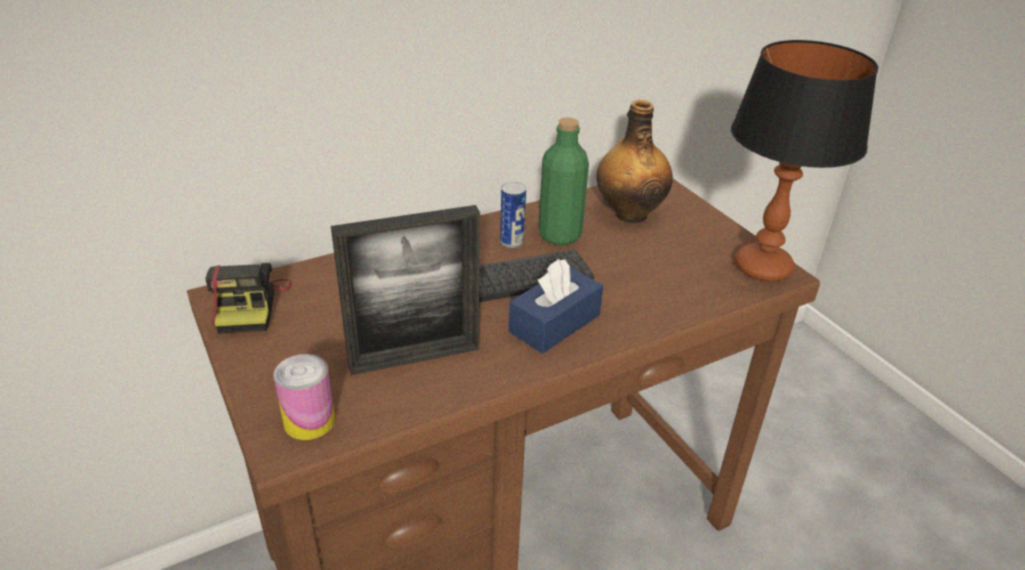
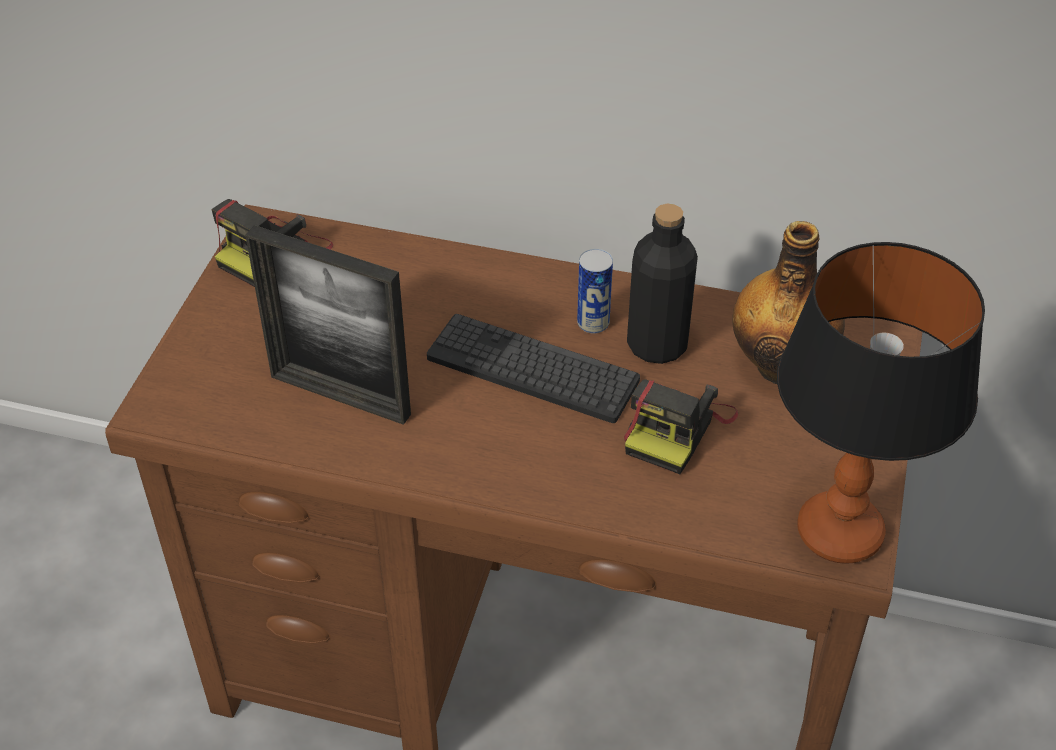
camera: 45 degrees right, 10 degrees up
can [273,354,335,440] -> none
blue tissue box [509,259,603,354] -> none
green bottle [538,118,589,245] -> black bottle [627,204,698,364]
none -> camera [624,379,738,474]

